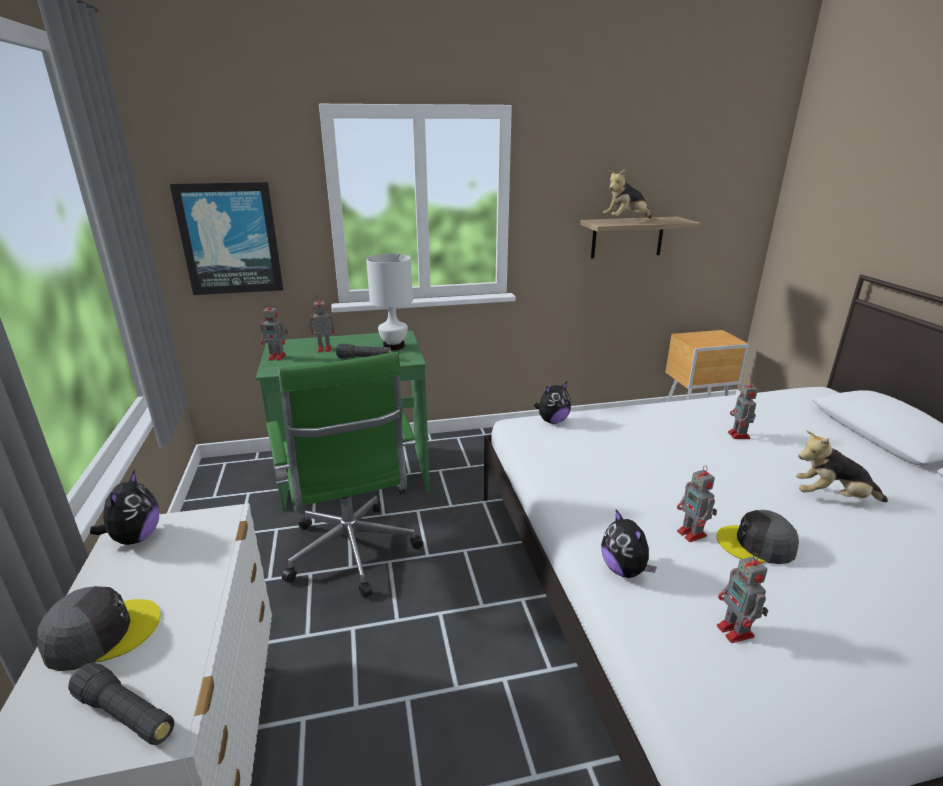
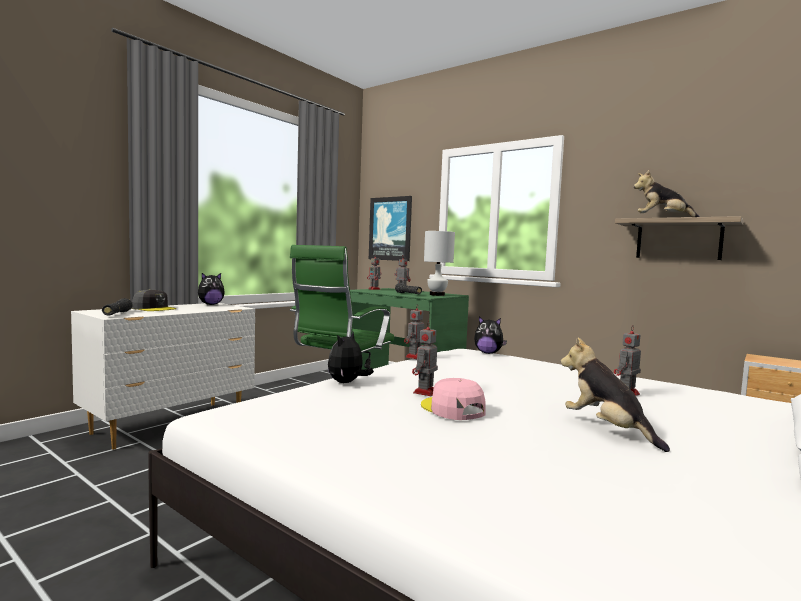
camera: 50 degrees right, 20 degrees down
grey cap [716,510,799,564] -> pink cap [421,378,486,420]
toy robot [717,553,768,643] -> toy robot moved to [404,305,424,359]

